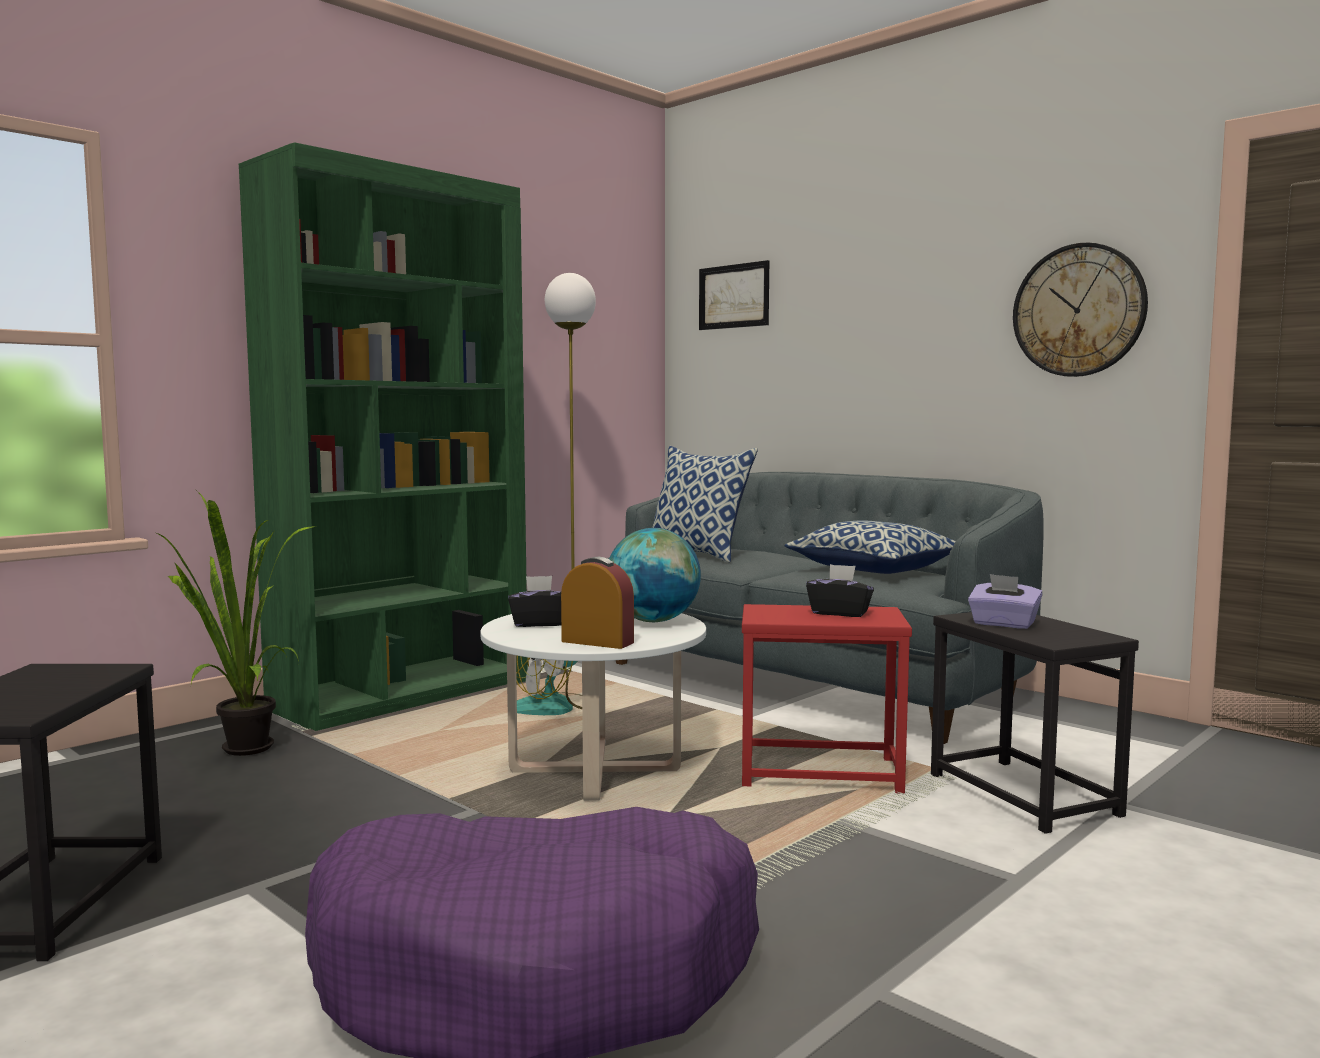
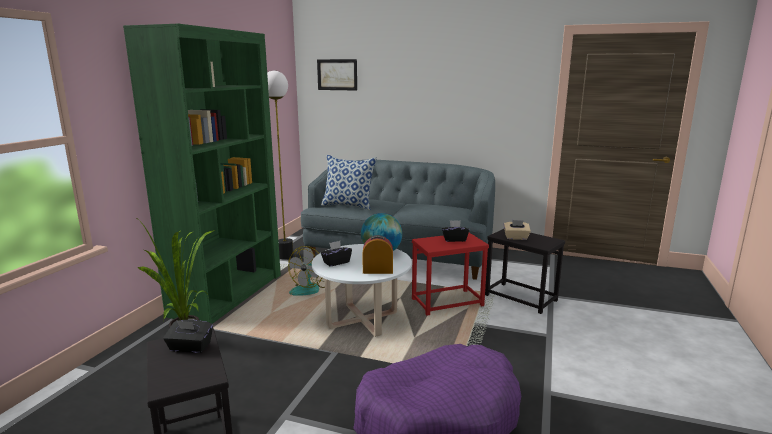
camera: 25 degrees left, 10 degrees up
pillow [785,520,956,574] -> none
purple tissue box [968,574,1043,629] -> beige tissue box [504,220,531,240]
wall clock [1013,243,1148,377] -> none
none -> black tissue box [163,320,213,353]

